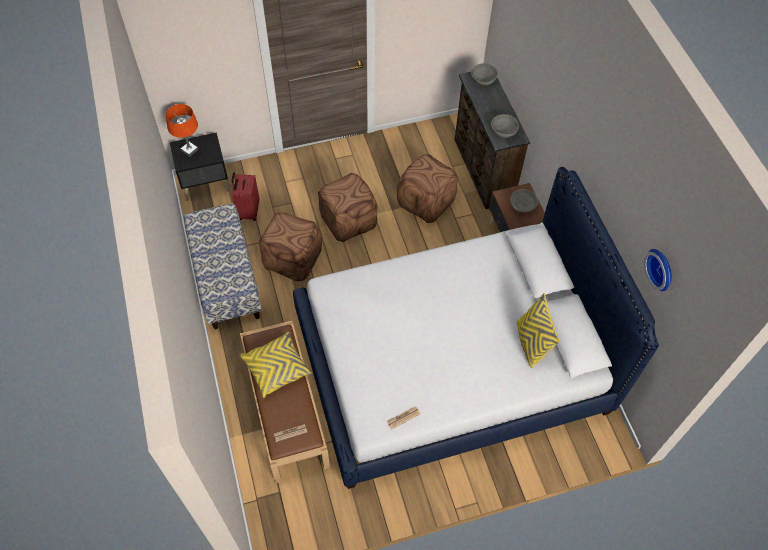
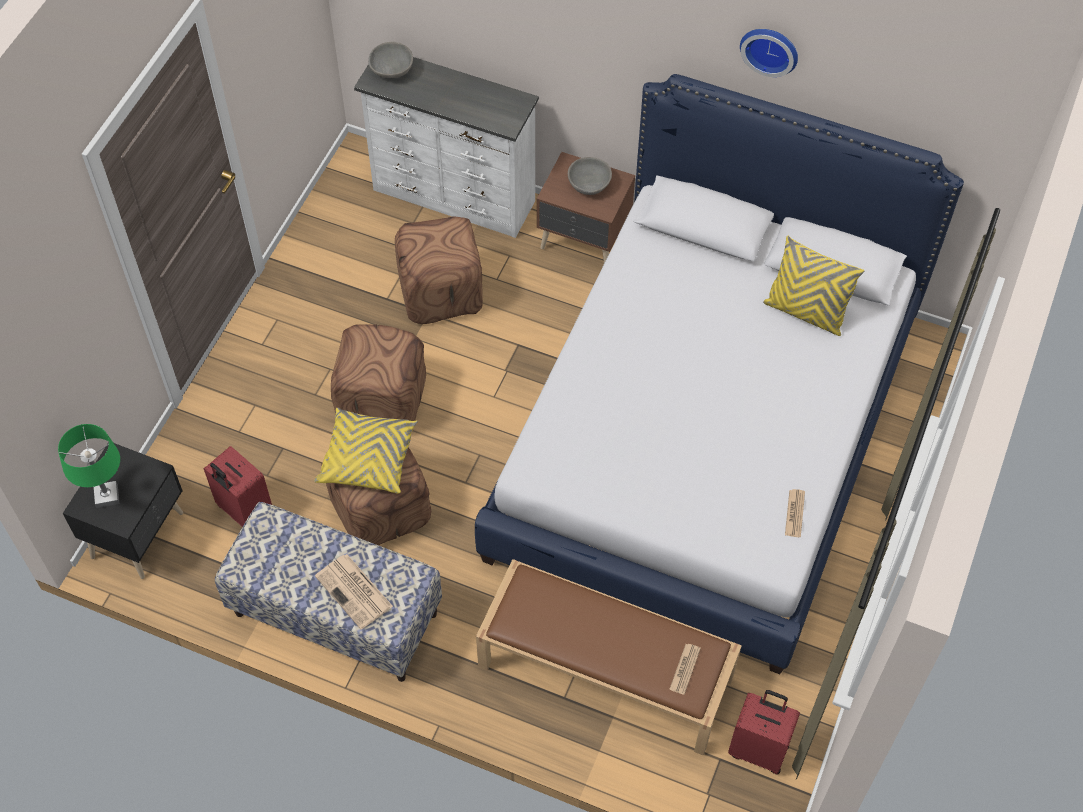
camera: 50 degrees left, 0 degrees up
orange table lamp [166,104,198,157] -> green table lamp [58,424,120,508]
yellow pillow [240,332,312,398] -> yellow pillow moved to [314,408,418,494]
brown dresser [455,72,530,209] -> white dresser [354,57,539,238]
grey bowl [491,114,519,138] -> none
wall clock [644,249,672,291] -> wall clock moved to [740,29,798,77]
none -> newspaper [315,554,393,629]
none -> red suitcase [728,690,800,775]

